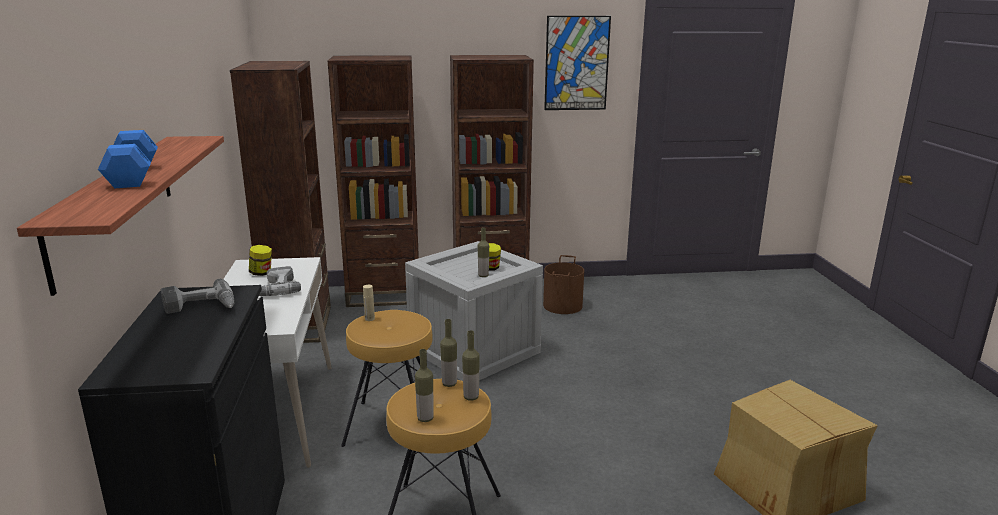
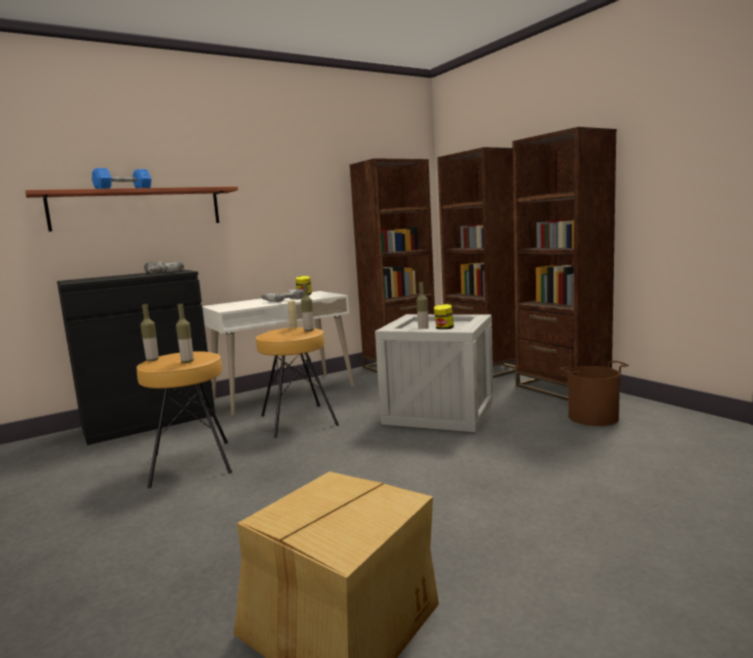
camera: 65 degrees right, 10 degrees down
bottle [440,319,457,387] -> bottle moved to [301,283,314,331]
picture [544,16,611,110] -> none

